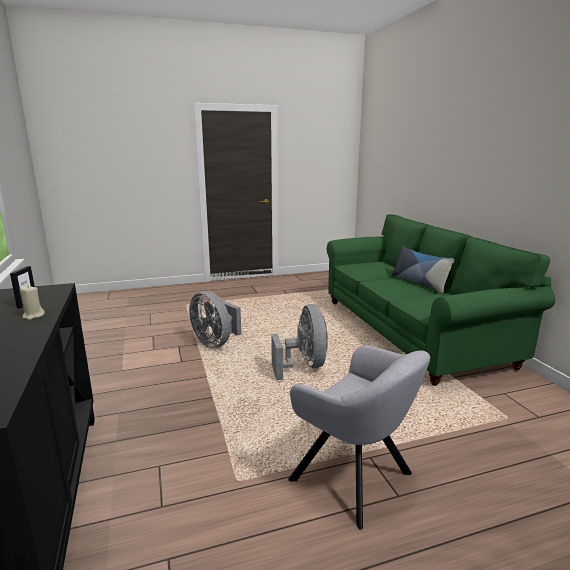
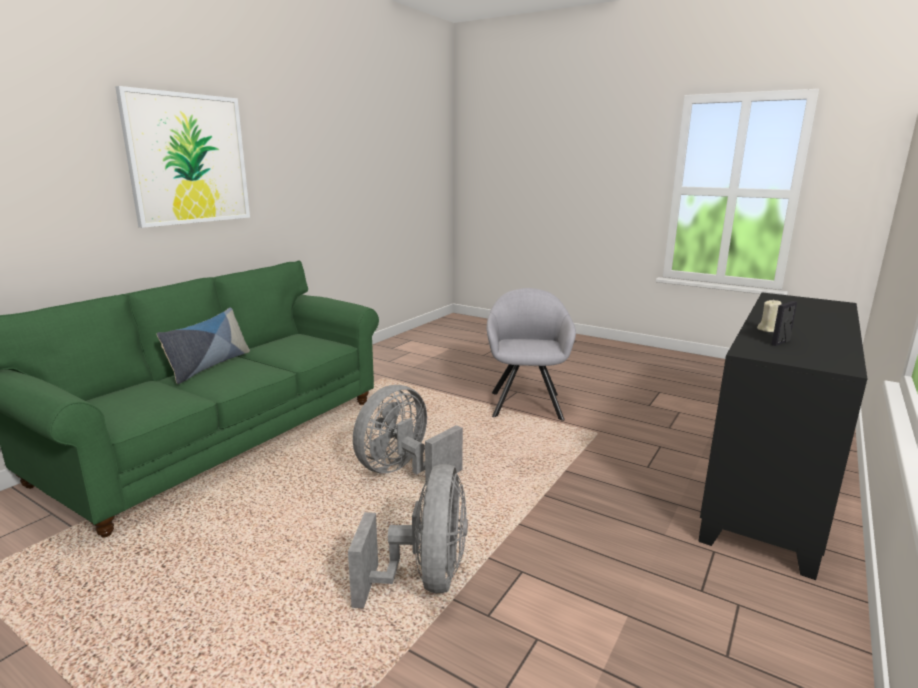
camera: 130 degrees left, 0 degrees up
none -> picture [115,86,250,228]

